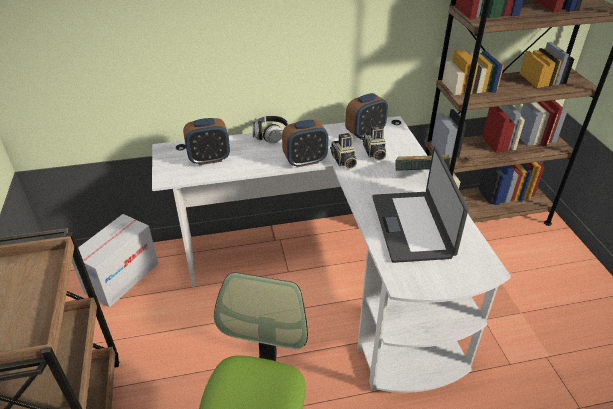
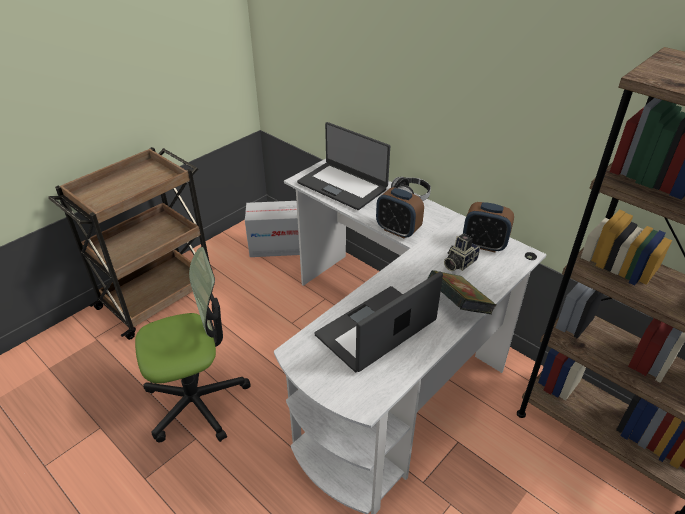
camera: 55 degrees right, 0 degrees up
alarm clock [183,118,230,165] -> laptop [297,122,390,210]
camera [330,133,357,169] -> none

